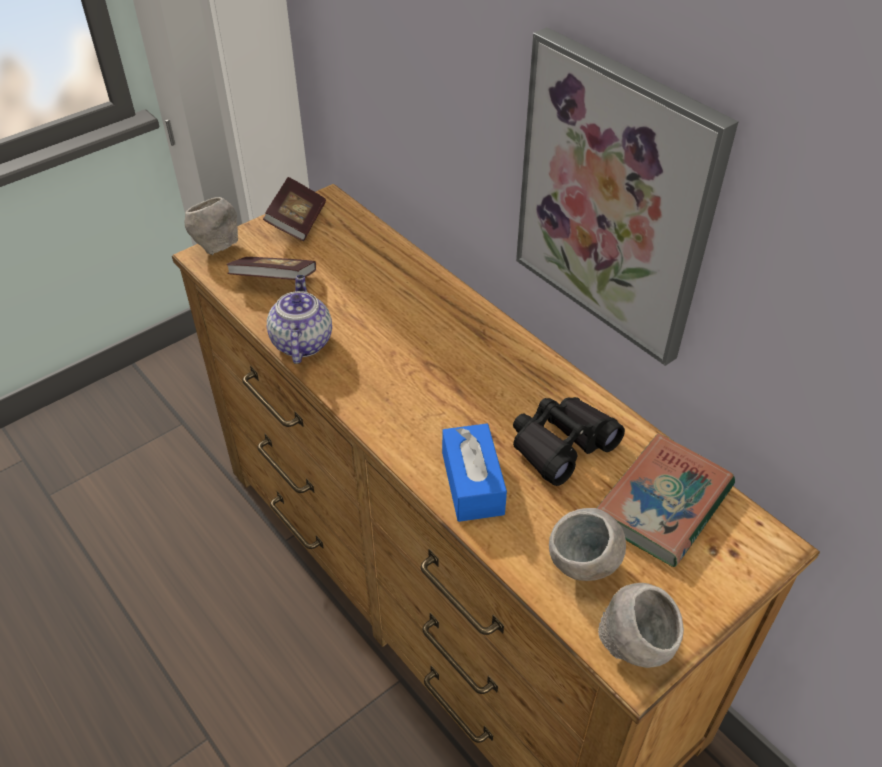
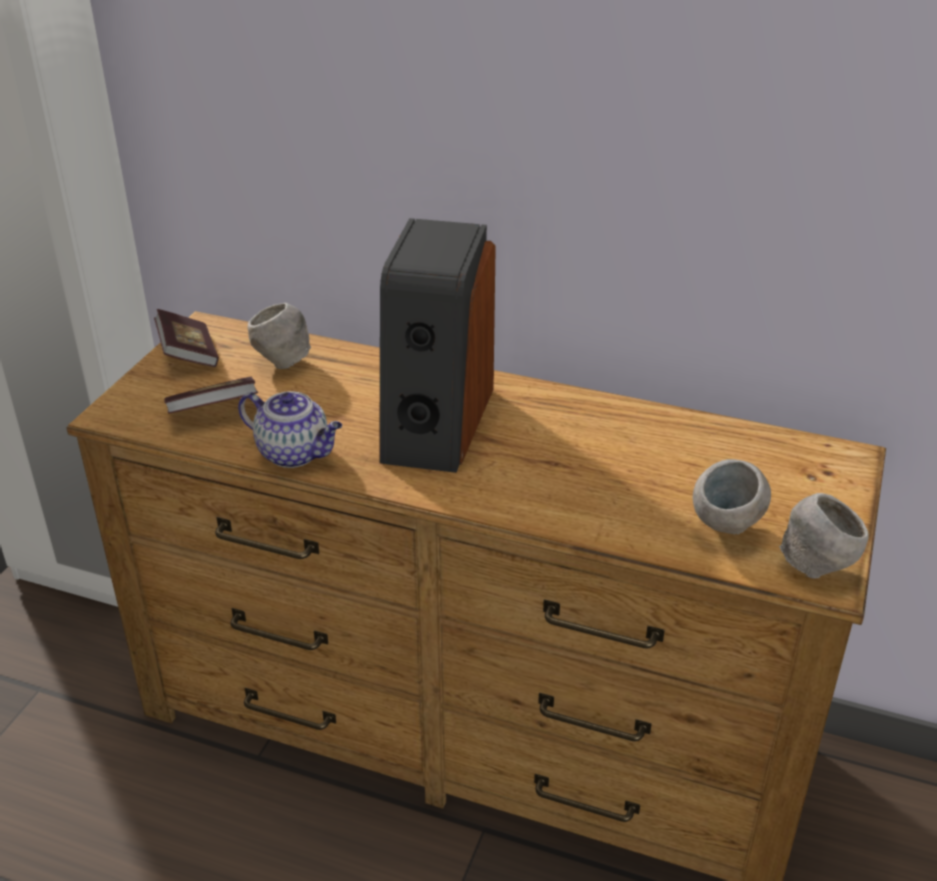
camera: 30 degrees left, 10 degrees down
grey bowl [184,197,238,255] -> grey bowl moved to [248,303,311,369]
teapot [267,275,332,364] -> teapot turned 150 degrees clockwise [238,391,342,468]
blue tissue box [442,424,507,522] -> none
black binoculars [513,397,625,486] -> none
picture [516,27,739,366] -> none
book [597,434,735,567] -> none
none -> speaker [379,218,496,473]

